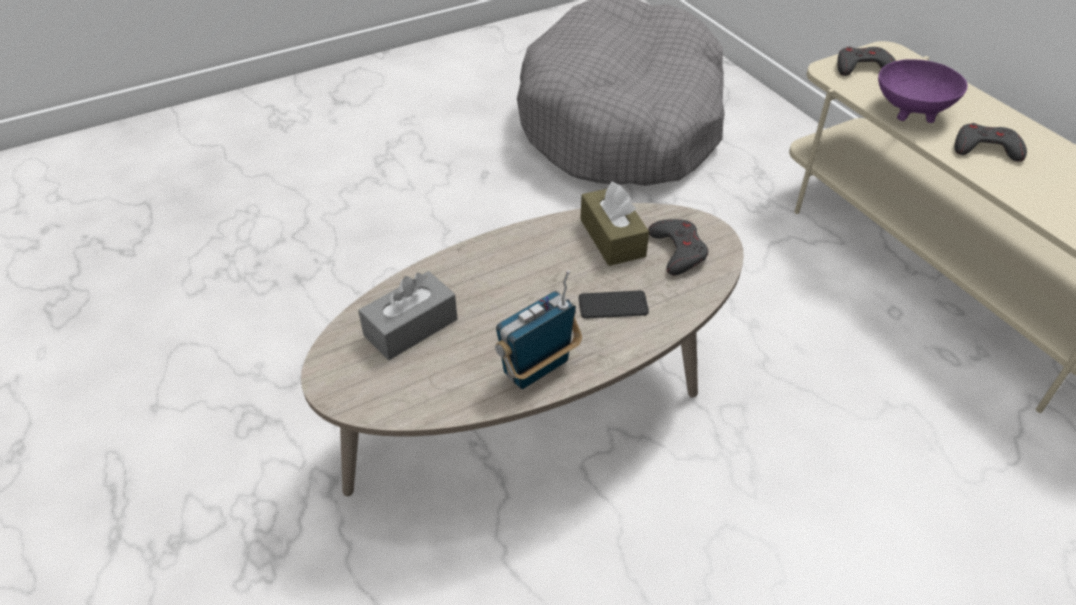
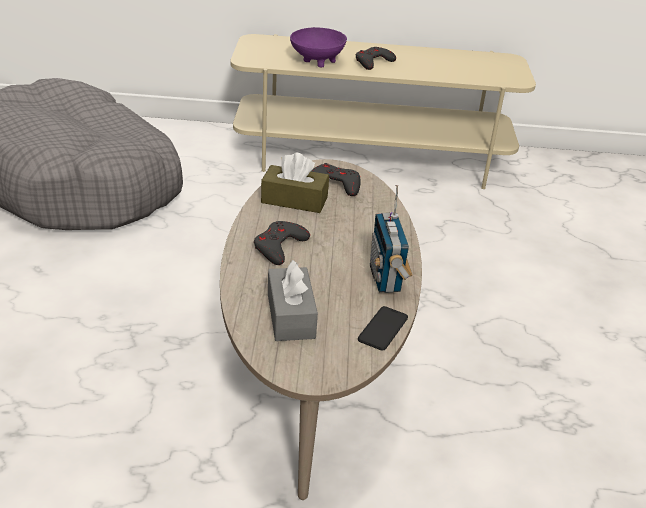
camera: 60 degrees left, 10 degrees down
phone [579,291,649,319] -> phone moved to [358,306,408,351]
grey game controller [837,46,896,76] -> grey game controller moved to [254,221,310,265]

